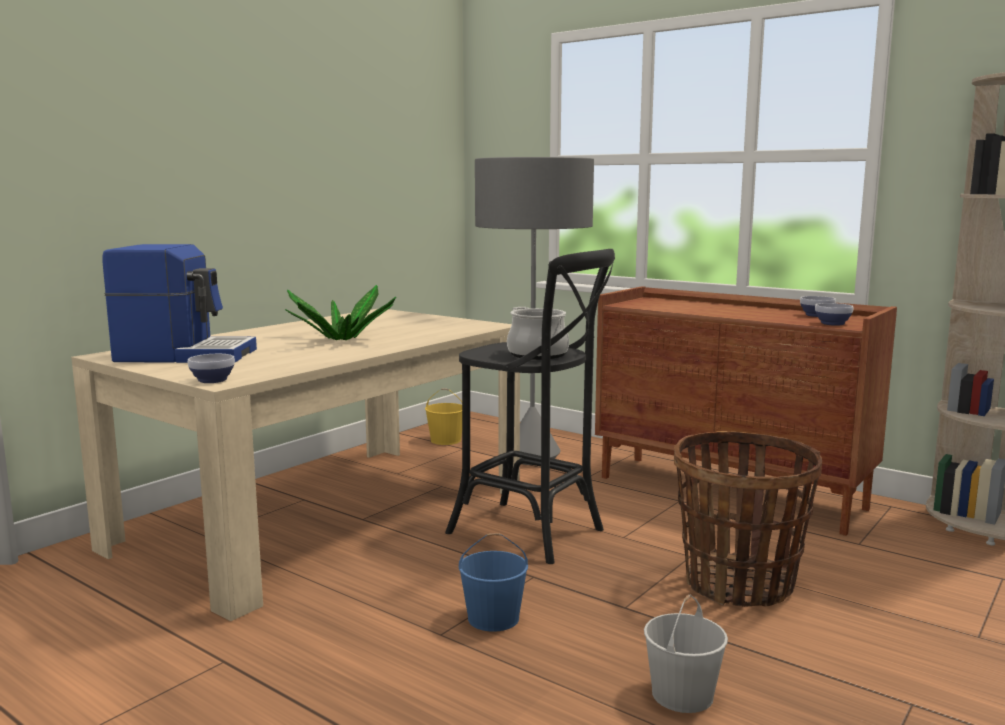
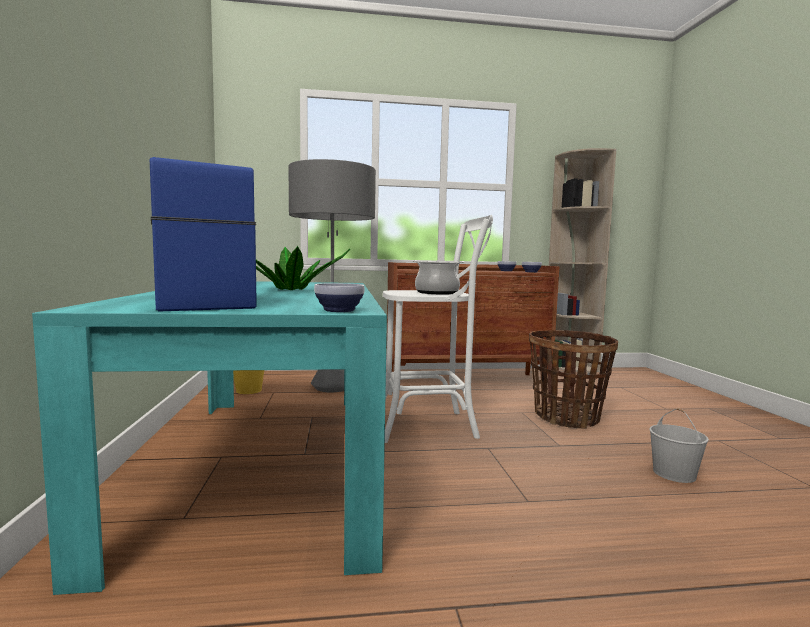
camera: 45 degrees left, 5 degrees down
beige dining table [71,309,520,621] -> turquoise dining table [32,281,387,595]
coffee machine [102,244,257,363] -> coffee machine turned 75 degrees counterclockwise [150,157,257,312]
black stool [445,249,615,564] -> white stool [383,215,493,443]
blue bucket [459,533,528,632] -> none

